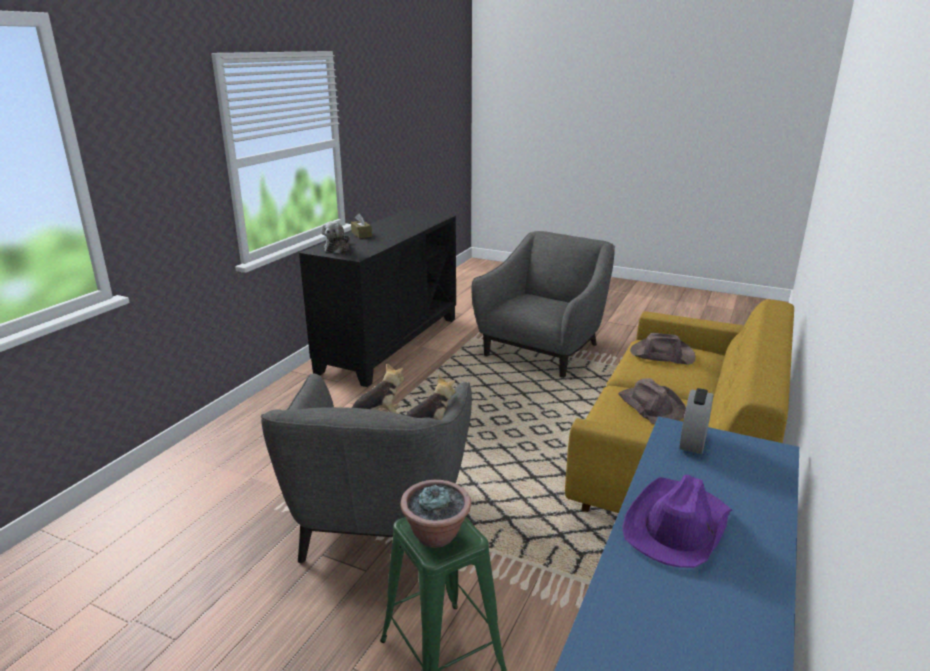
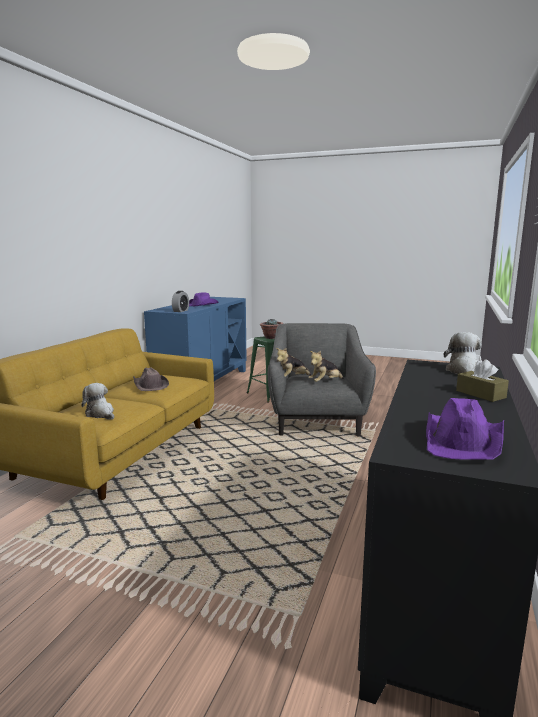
camera: 175 degrees right, 10 degrees down
grey armchair [471,231,615,378] -> none
brown hat [630,333,696,365] -> plush toy [81,383,114,420]
none -> purple hat [426,398,504,460]

